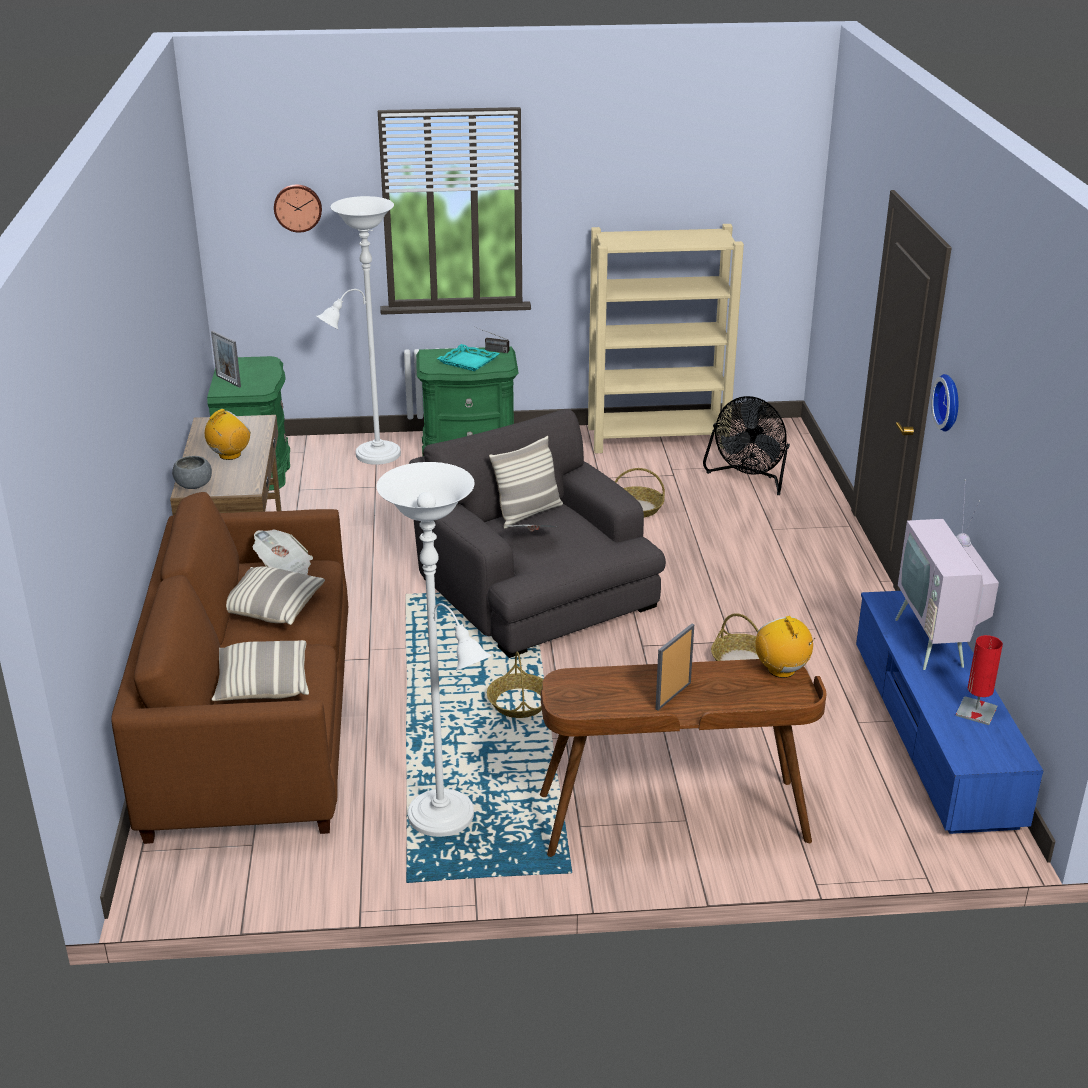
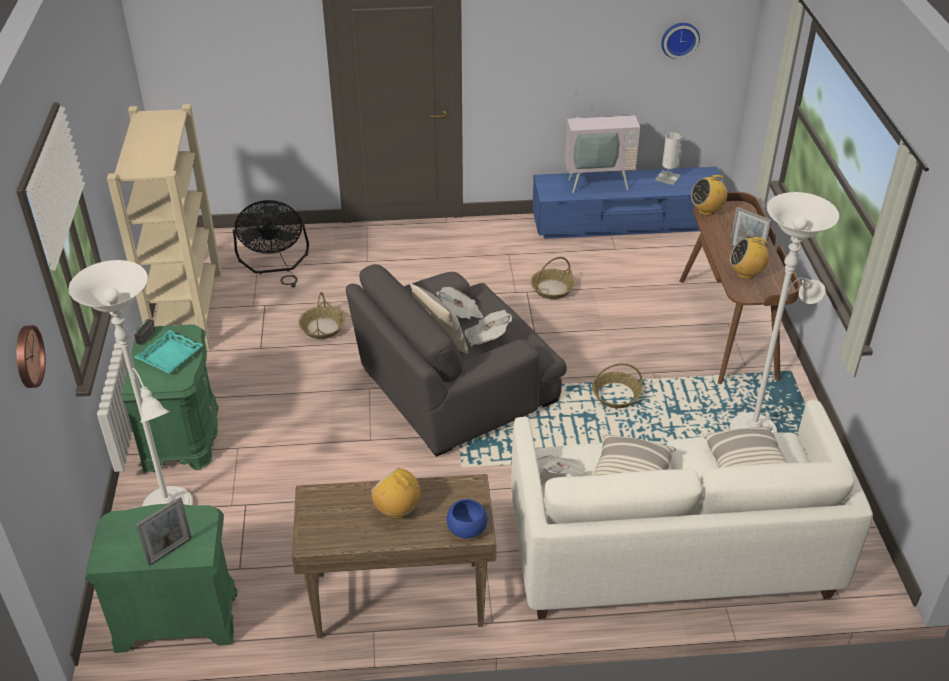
camera: 90 degrees left, 10 degrees up
brown sofa [111,492,348,844] -> white sofa [511,400,873,619]
grey bowl [172,456,212,489] -> blue bowl [447,499,487,539]
black fan [703,396,790,495] -> black fan turned 135 degrees counterclockwise [233,200,309,288]
wall clock [931,374,958,431] -> wall clock moved to [661,23,700,59]
red table lamp [956,635,1003,725] -> white table lamp [655,132,681,185]
none -> newspaper [436,287,484,319]
none -> radio [730,237,770,279]

